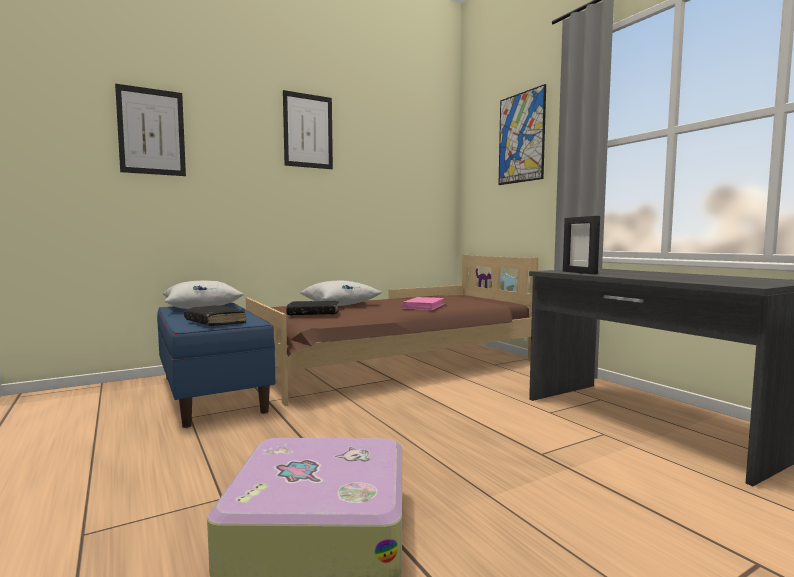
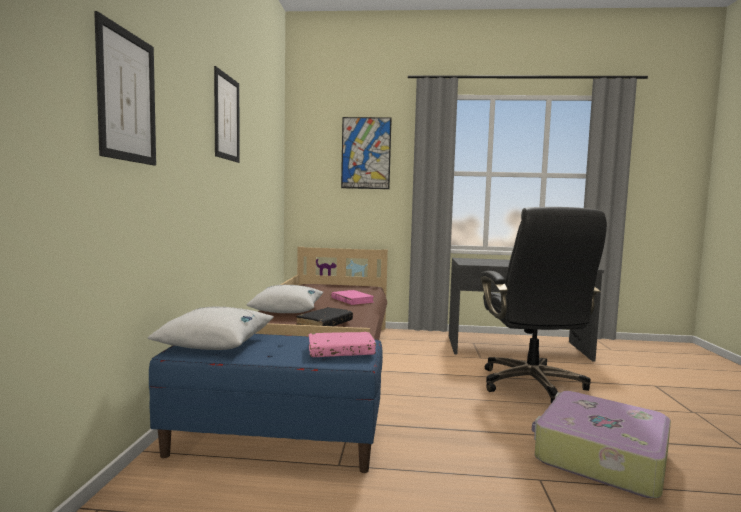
camera: 55 degrees left, 0 degrees up
black book [184,305,246,326] -> pink book [309,332,376,357]
picture frame [563,216,600,274] -> none
none -> black office chair [480,207,607,403]

